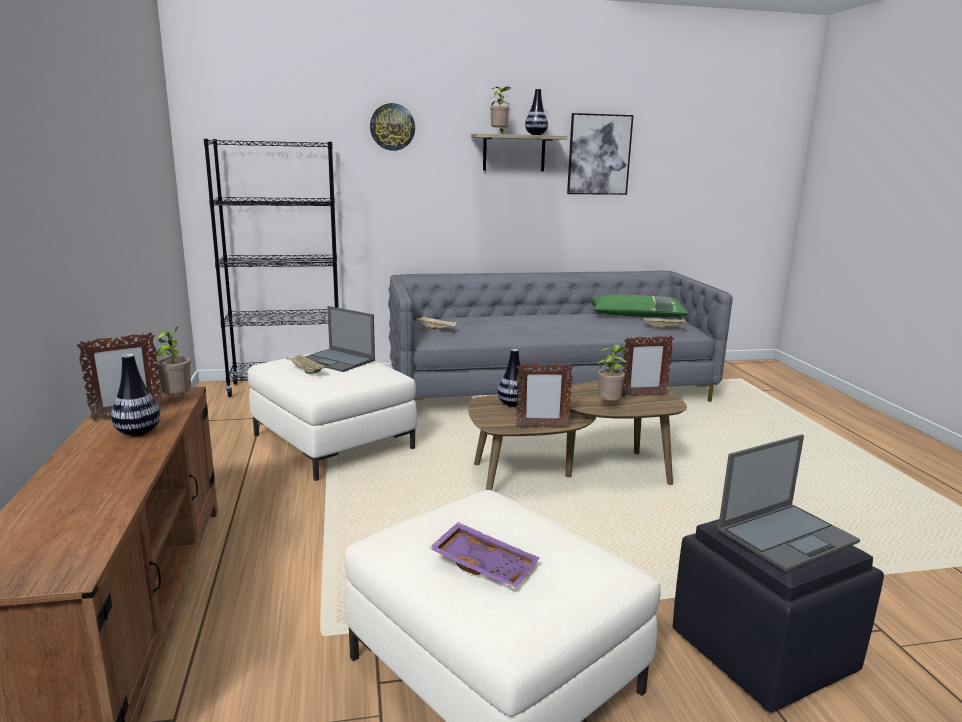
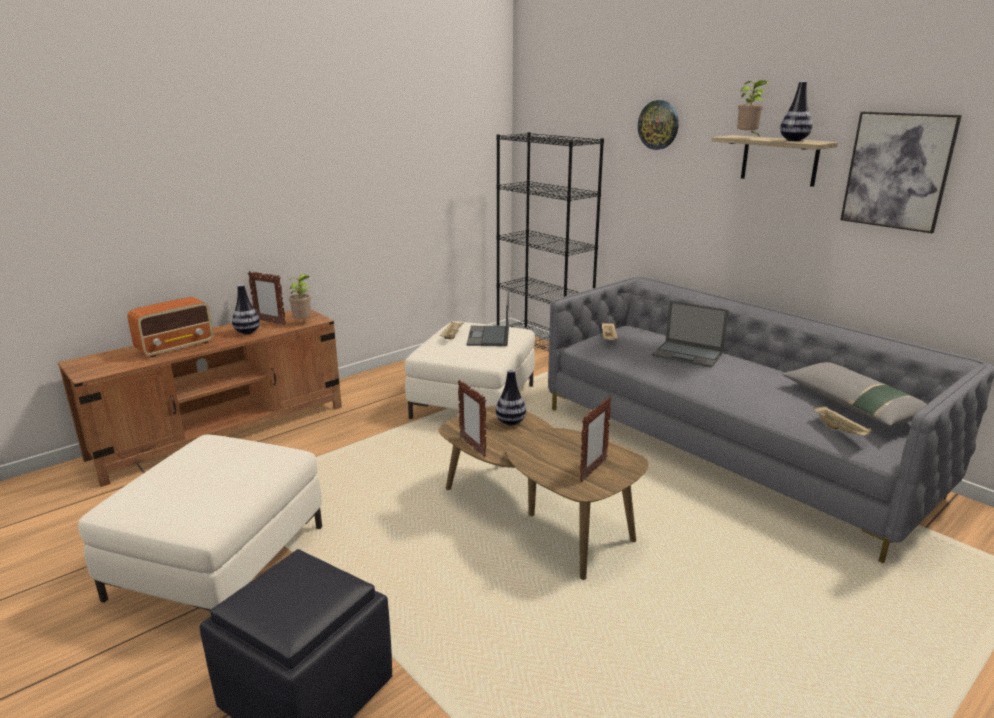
camera: 60 degrees right, 5 degrees up
purple tray [429,522,540,589] -> none
green pillow [591,294,689,318] -> grey pillow [782,362,927,426]
potted plant [598,344,627,401] -> none
picture frame [622,335,674,397] -> picture frame turned 105 degrees counterclockwise [580,396,611,482]
laptop [718,434,860,572] -> laptop moved to [652,300,729,368]
none -> radio [127,297,213,358]

